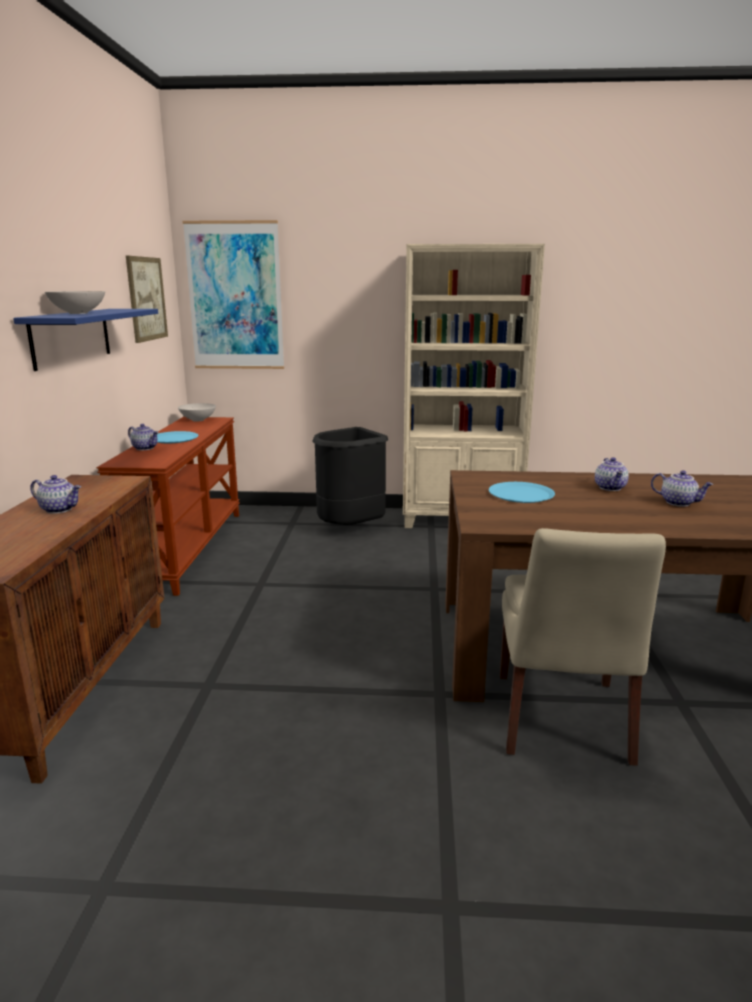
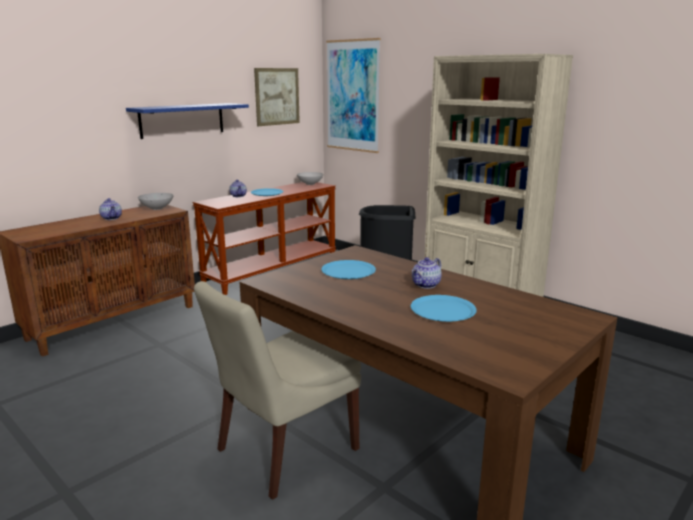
camera: 40 degrees right, 0 degrees up
white bowl [45,291,105,314] -> white bowl moved to [138,193,173,210]
teapot [651,470,714,507] -> blue plate [411,295,477,322]

